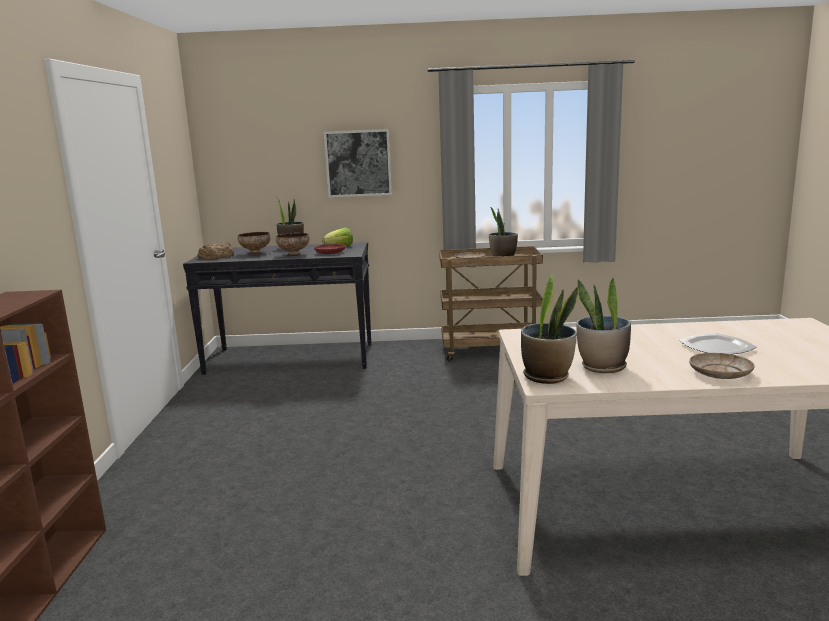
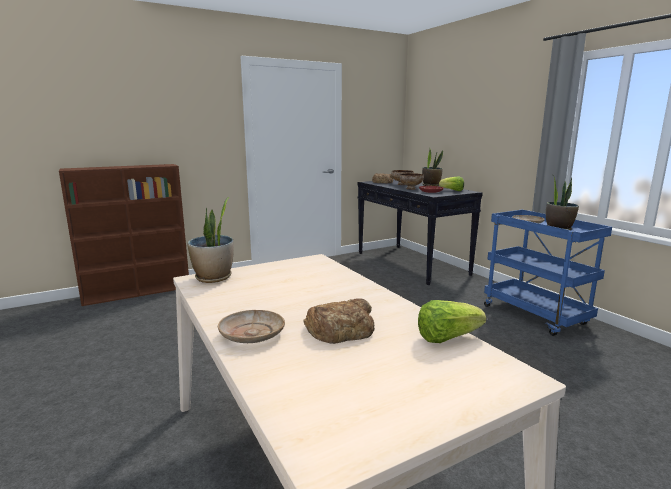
camera: 60 degrees right, 0 degrees up
picture [324,129,392,197] -> none
brown cart [439,246,543,361] -> blue cart [484,210,612,336]
potted plant [576,277,631,373] -> none
plate [679,333,757,354] -> bread [303,298,375,344]
none -> lettuce [418,300,486,343]

